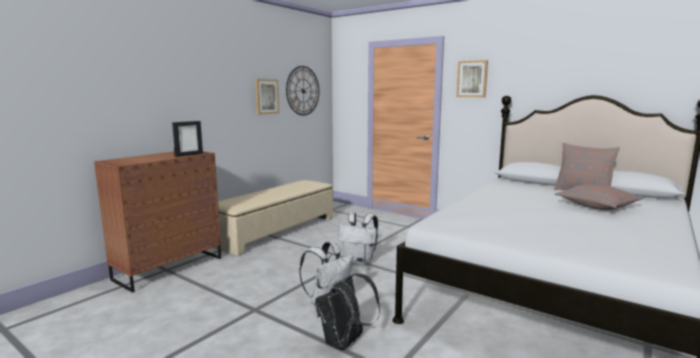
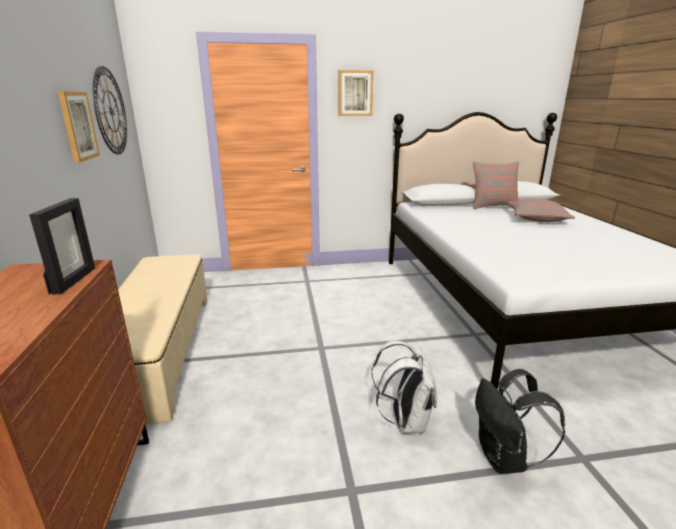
camera: 45 degrees left, 10 degrees up
white backpack [338,212,378,265] -> none

